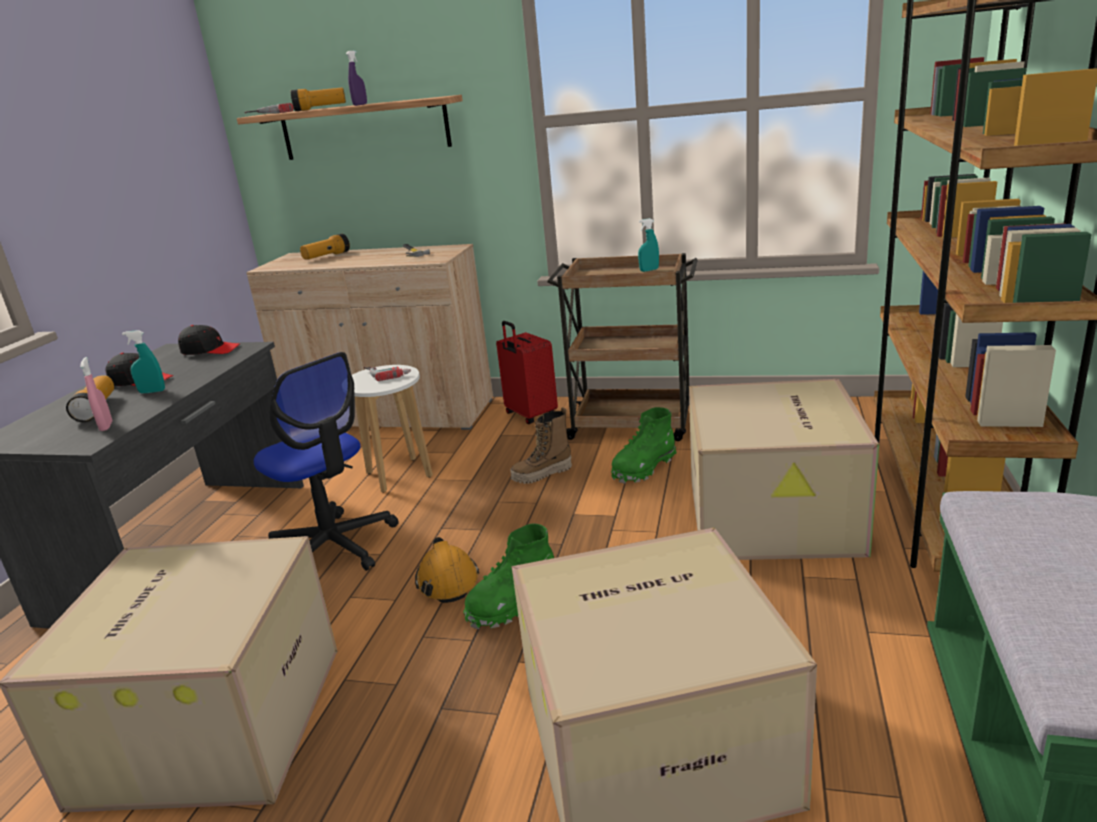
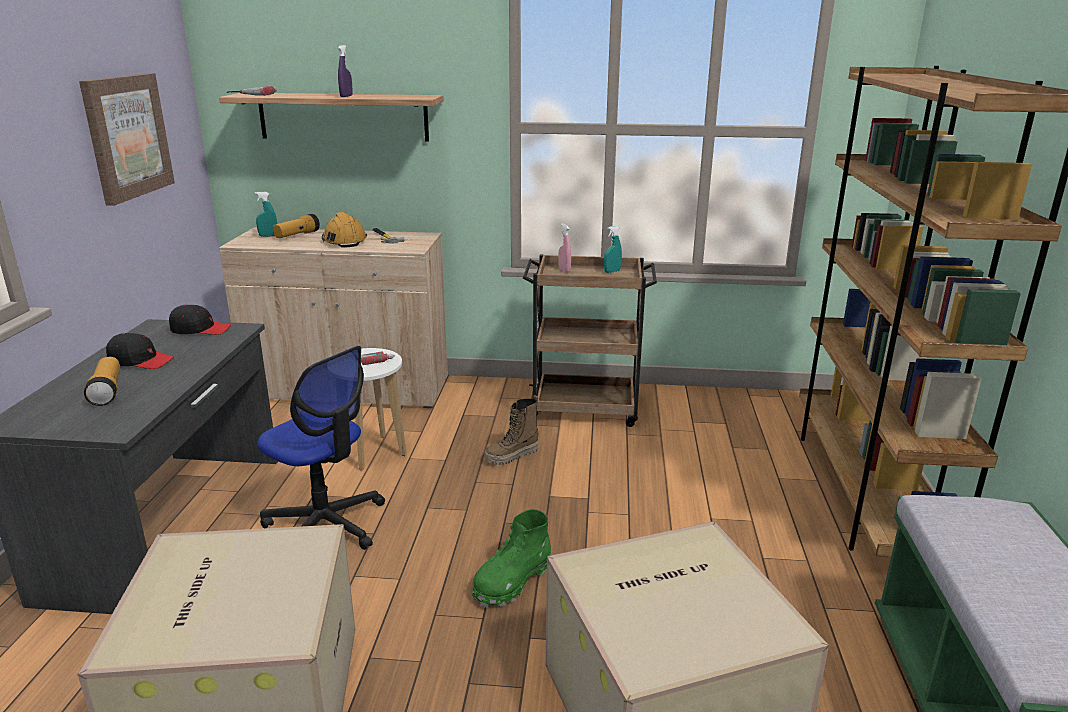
camera: 10 degrees left, 0 degrees up
pink spray bottle [80,357,112,431] -> pink spray bottle moved to [558,224,571,273]
turquoise spray bottle [122,330,165,393] -> turquoise spray bottle moved to [255,192,277,237]
flashlight [291,88,346,111] -> none
orange hard hat [415,537,479,603] -> orange hard hat moved to [322,212,367,248]
red suitcase [496,321,558,424] -> none
green boot [611,407,676,484] -> none
cardboard box [689,379,879,560] -> none
none -> picture [79,73,175,206]

